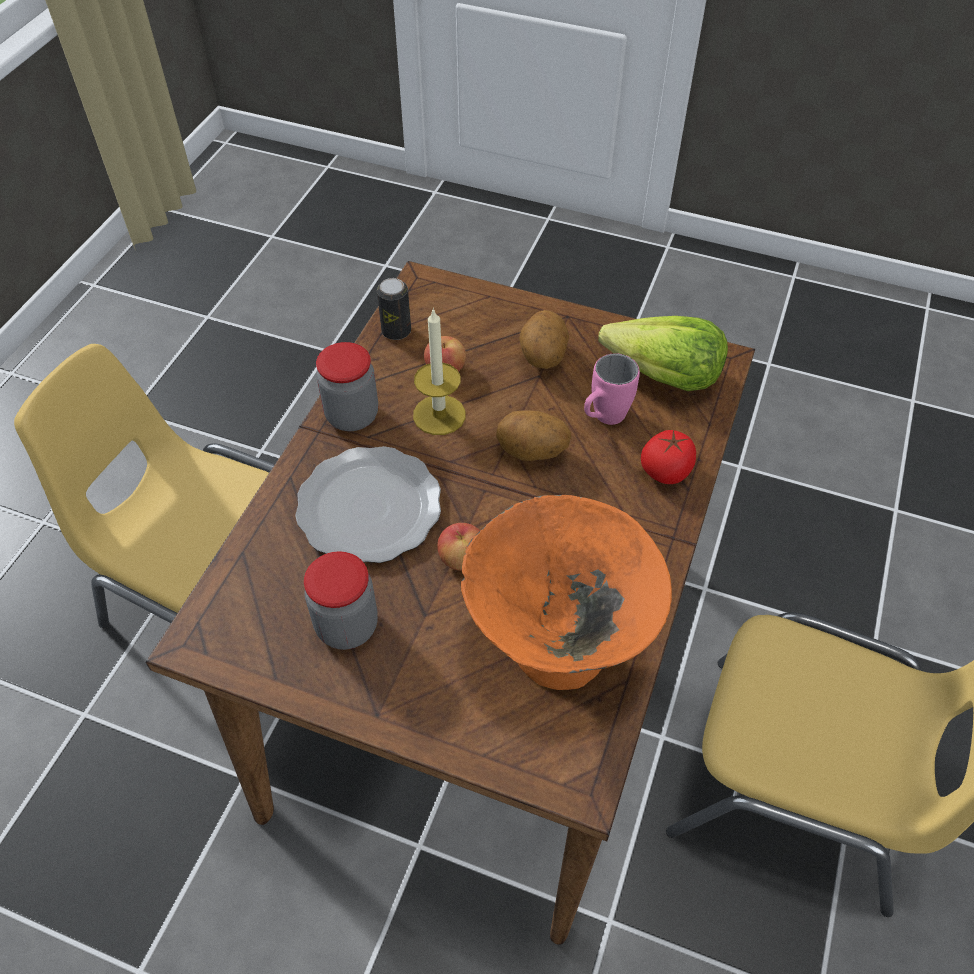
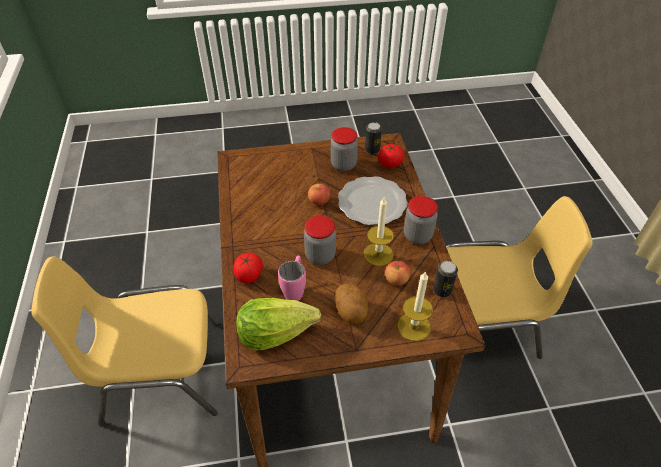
camera: 150 degrees right, 5 degrees down
orange bowl [461,495,672,690] -> none
potato [496,410,572,461] -> jar [304,215,336,265]
none -> can [365,122,382,154]
none -> tomato [378,144,404,168]
none -> candle [398,271,433,341]

